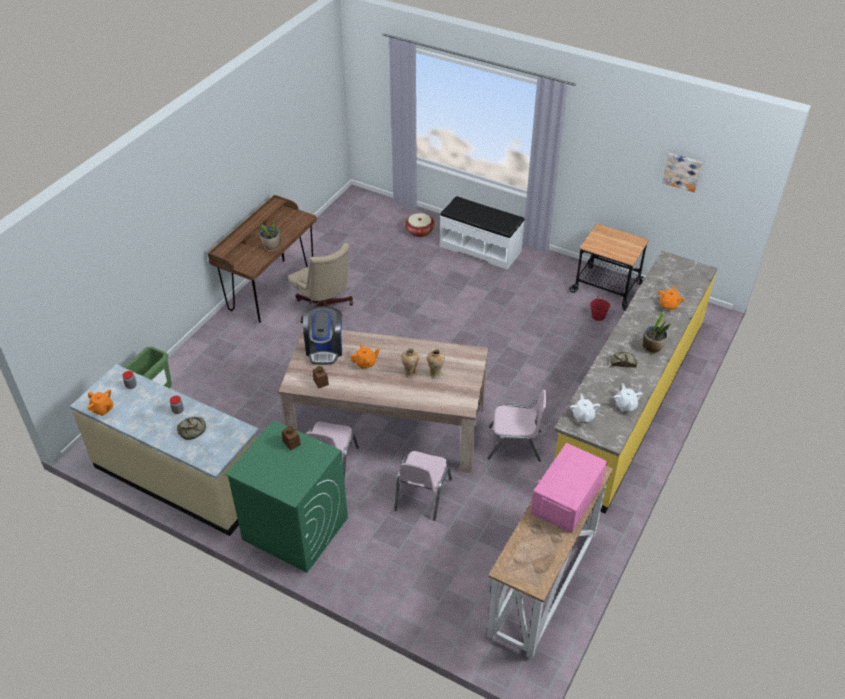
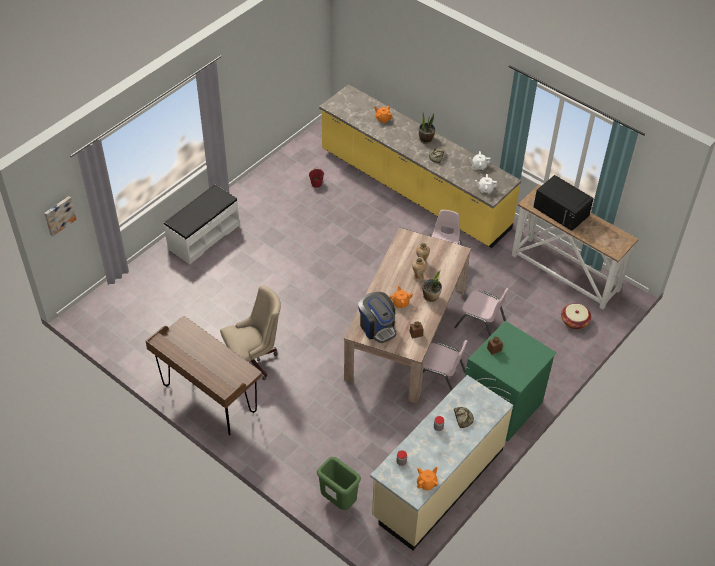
camera: 80 degrees left, 5 degrees up
potted plant [260,221,280,251] -> potted plant moved to [423,270,442,302]
coffee machine [303,306,342,365] -> coffee machine turned 45 degrees clockwise [358,292,396,343]
basket [405,213,435,237] -> basket moved to [561,303,591,329]
pink microwave [531,443,607,533] -> black microwave [534,175,594,231]
cart [569,223,649,311] -> none
picture [662,153,702,192] -> picture moved to [44,196,77,236]

